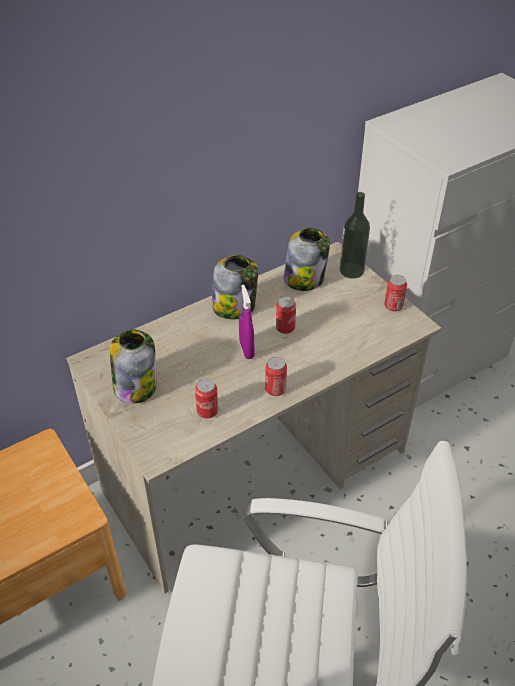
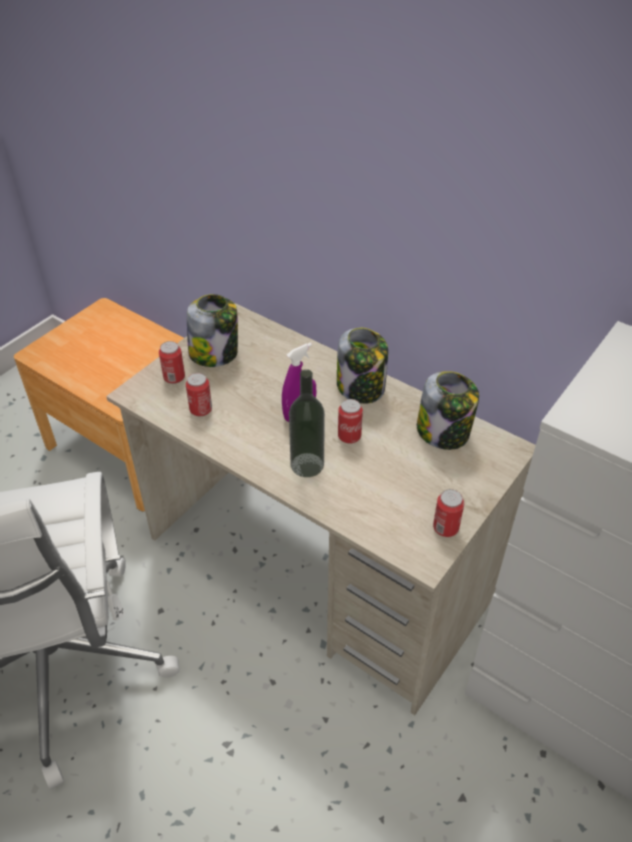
camera: 70 degrees right, 0 degrees up
can [265,357,287,396] -> can moved to [159,341,185,384]
bottle [340,192,370,279] -> bottle moved to [289,369,325,477]

